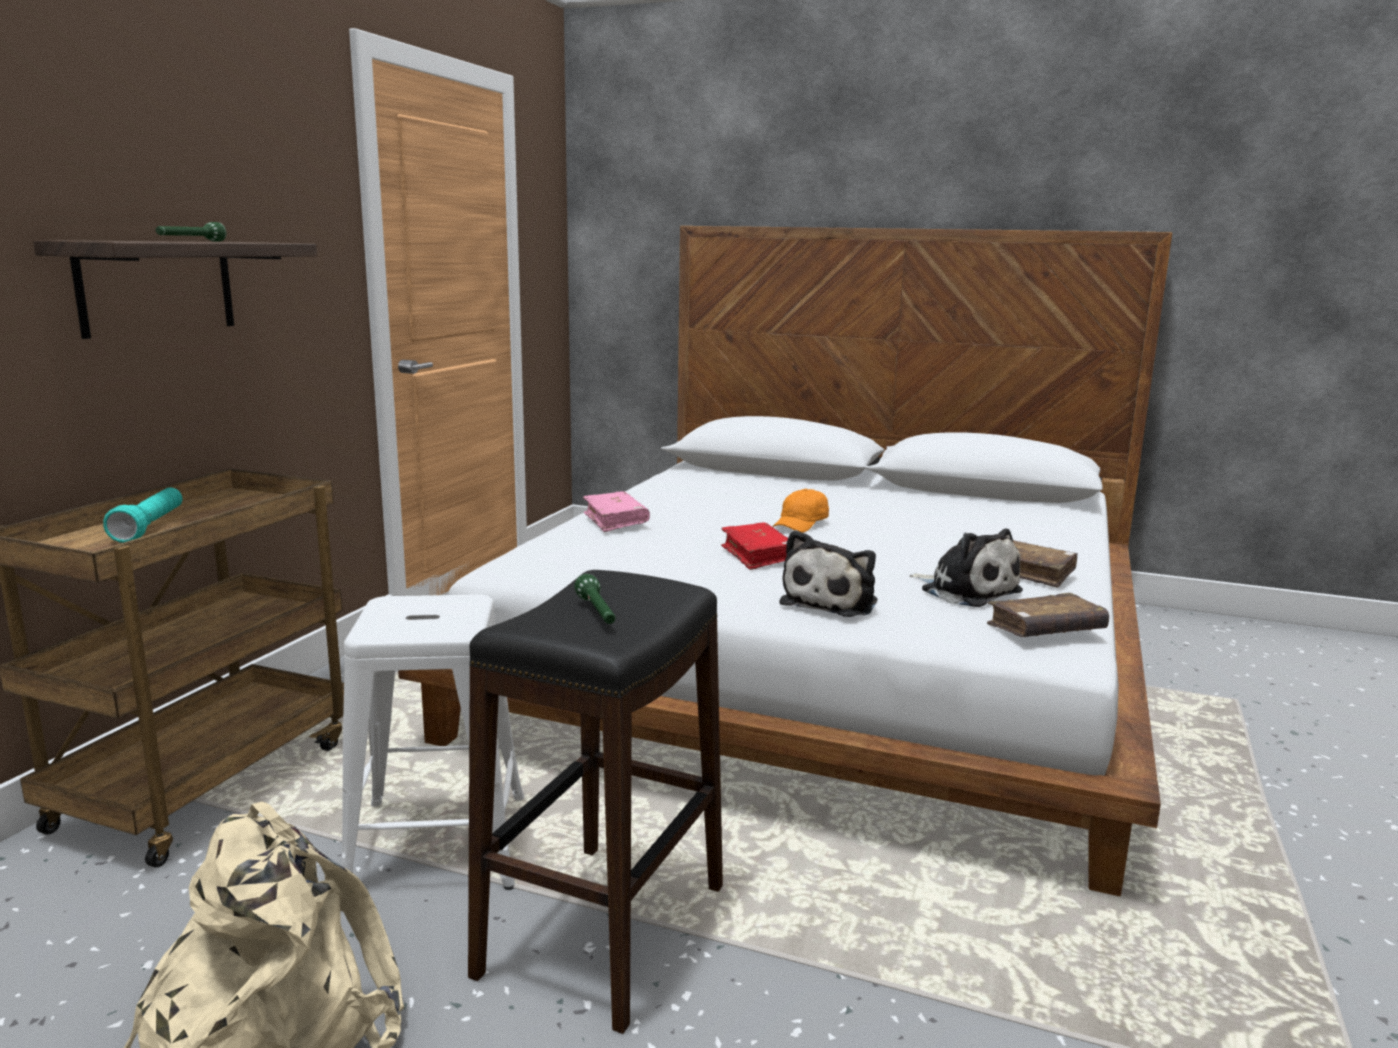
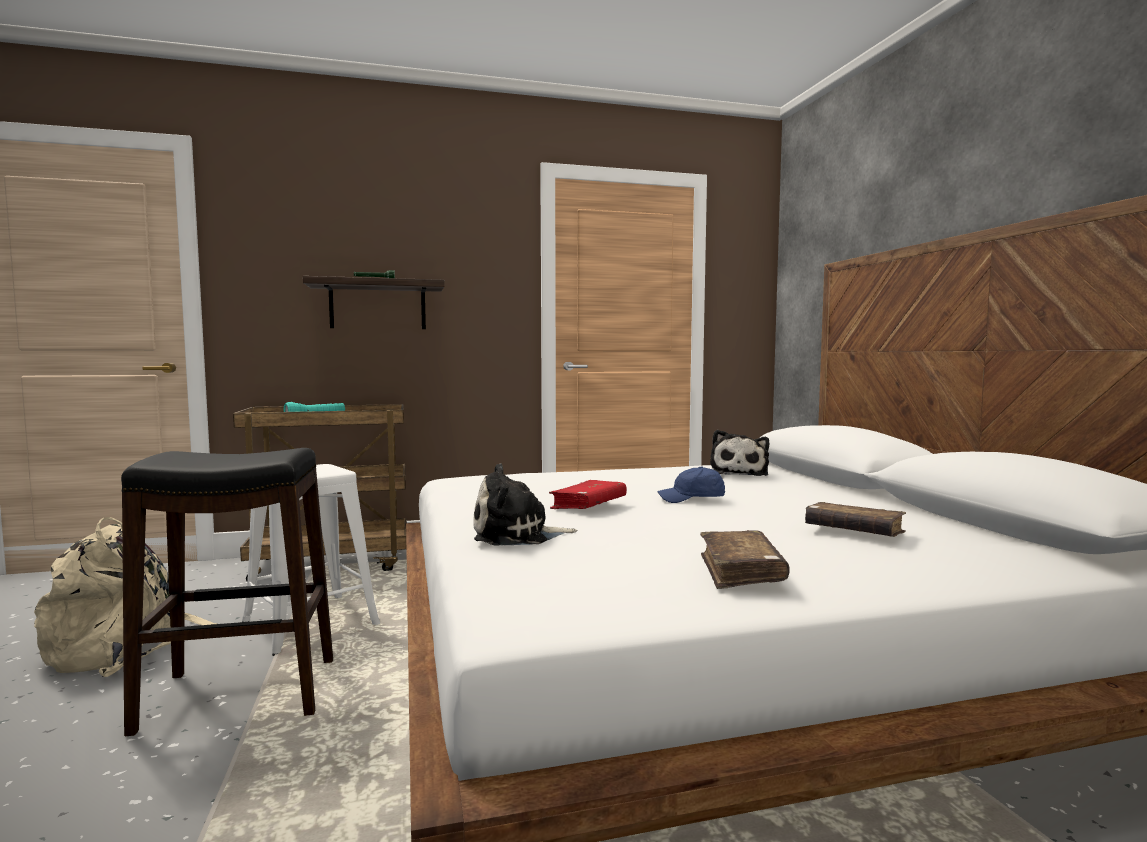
camera: 55 degrees right, 10 degrees down
green flashlight [574,574,615,624] -> none
pink book [583,492,650,532] -> none
orange cap [773,489,829,533] -> blue cap [657,467,725,503]
plush toy [910,528,1023,607] -> plush toy moved to [710,430,769,476]
brown book [987,593,1109,637] -> brown book moved to [805,502,906,537]

